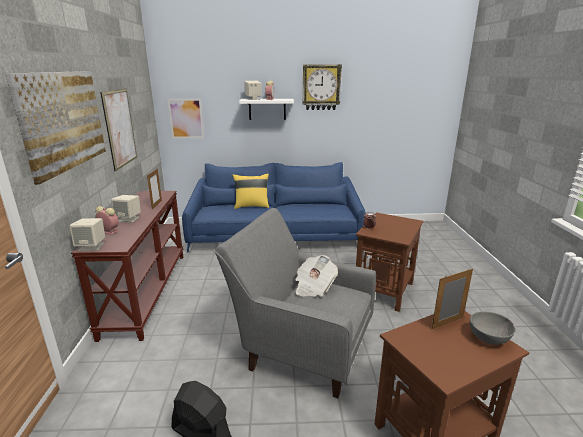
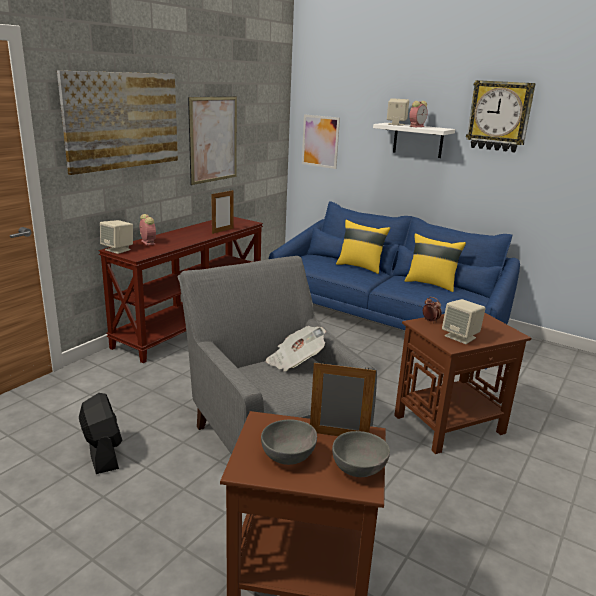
camera: 35 degrees right, 0 degrees up
beige speaker [111,195,141,223] -> beige speaker moved to [442,299,486,344]
none -> grey bowl [261,420,317,465]
none -> yellow pillow [404,233,466,292]

